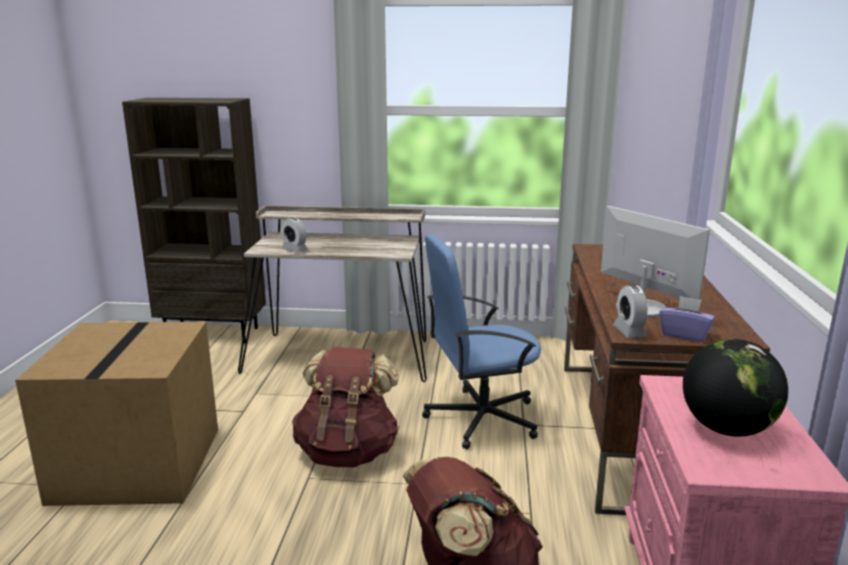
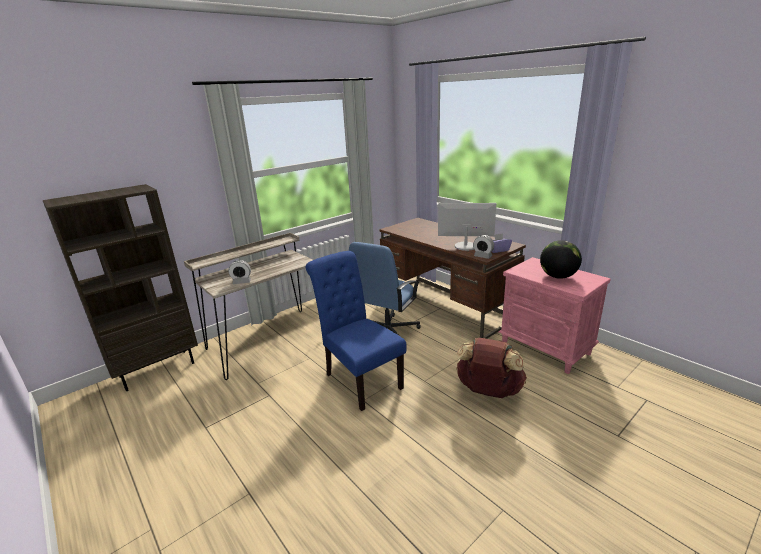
camera: 45 degrees left, 5 degrees up
cardboard box [15,321,218,506] -> none
brown backpack [292,347,399,467] -> blue chair [306,251,407,411]

